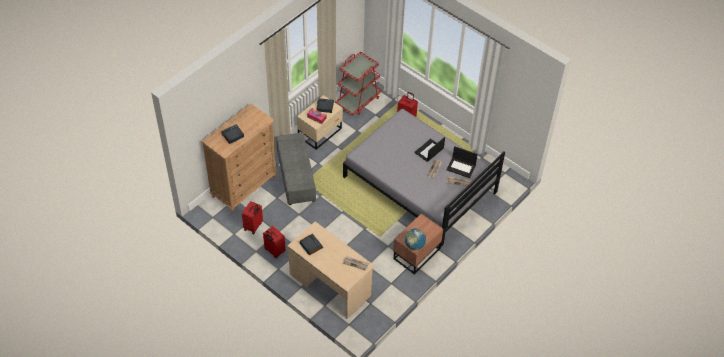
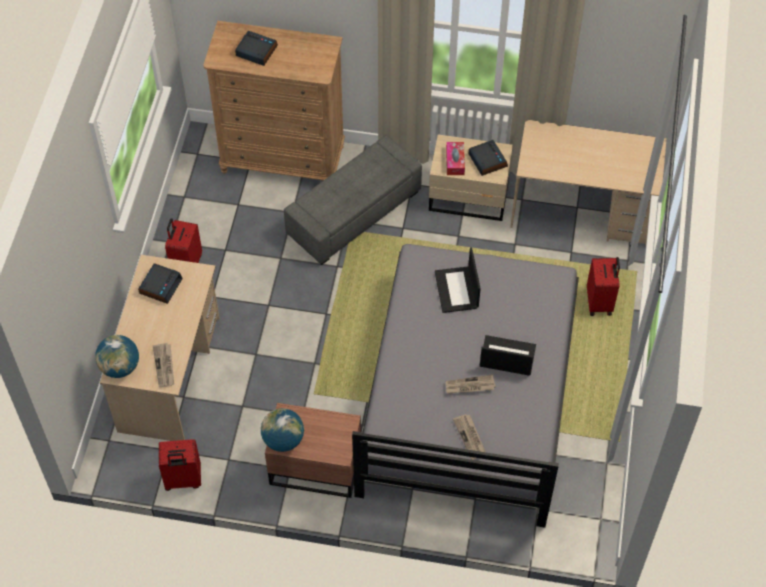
camera: 60 degrees right, 5 degrees up
red suitcase [242,201,263,234] -> red suitcase moved to [159,439,201,491]
red cart [335,52,382,116] -> beige desk [510,120,667,247]
laptop [446,146,478,178] -> laptop moved to [435,247,481,313]
none -> globe [95,335,139,378]

